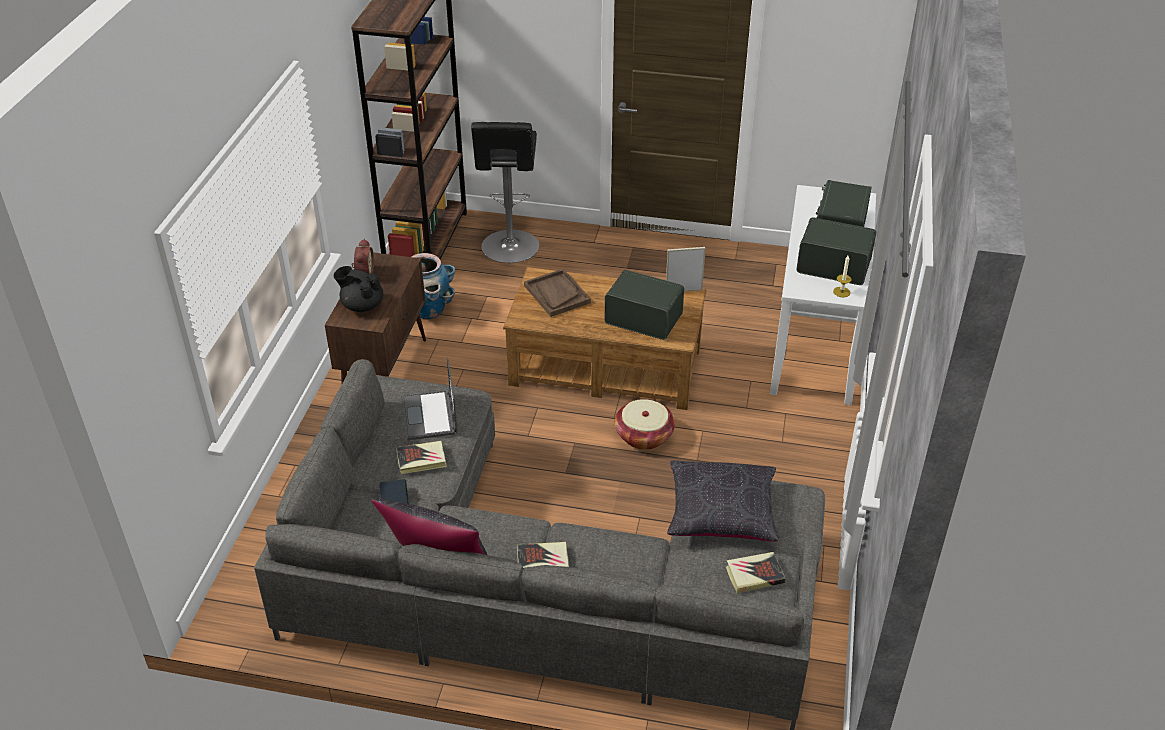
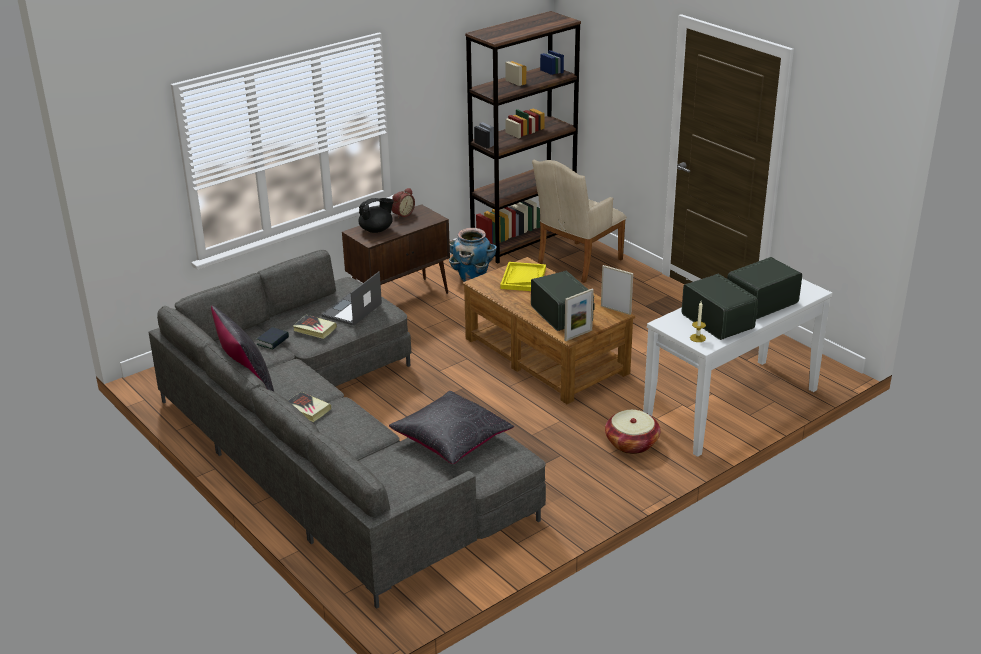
camera: 40 degrees right, 10 degrees down
black teapot [333,266,383,312] -> black teapot turned 90 degrees clockwise [358,198,394,233]
black stool [471,122,539,263] -> beige armchair [532,160,627,283]
brown tray [524,269,591,317] -> yellow tray [500,262,546,291]
basket [615,399,675,450] -> basket moved to [605,410,660,454]
book [726,552,786,593] -> none
none -> picture frame [564,289,594,341]

